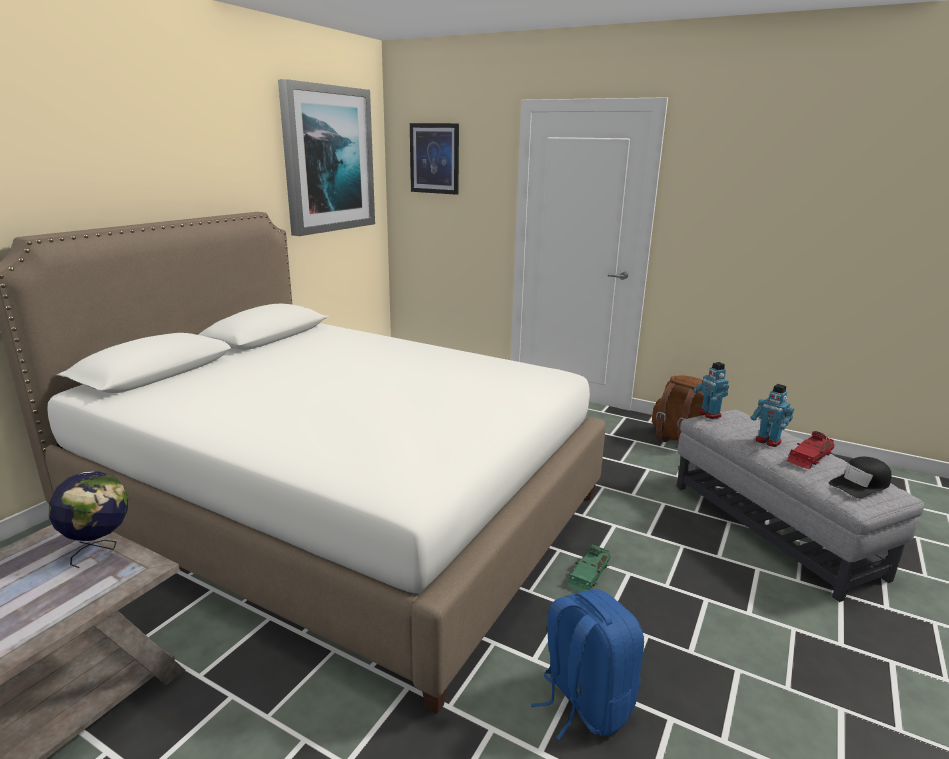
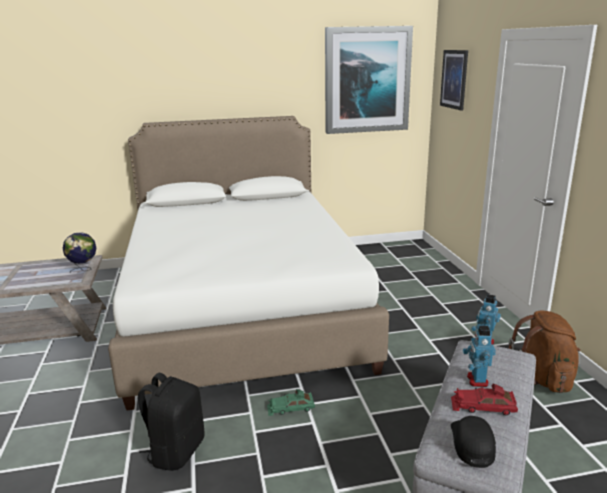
camera: 50 degrees right, 0 degrees up
blue backpack [531,589,644,740] -> black backpack [138,373,204,471]
black cap [829,457,892,498] -> black cap turned 75 degrees clockwise [451,416,496,468]

